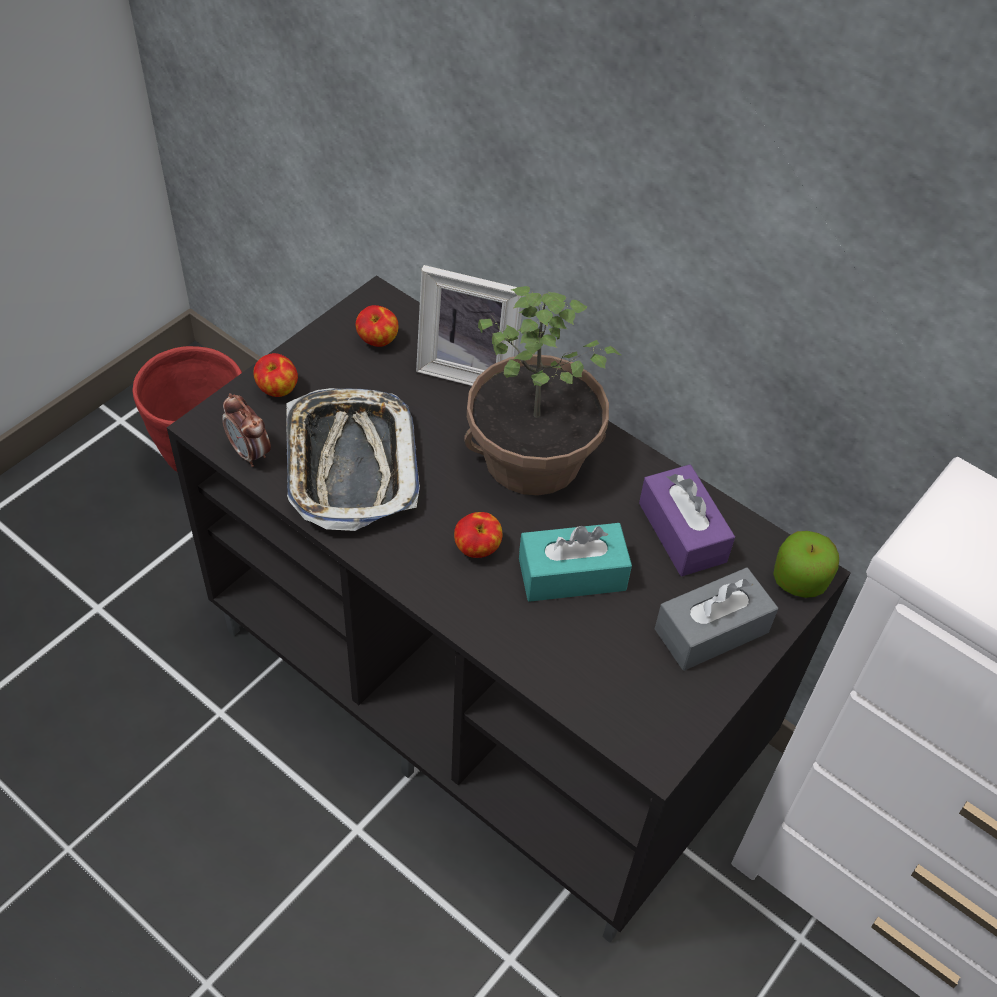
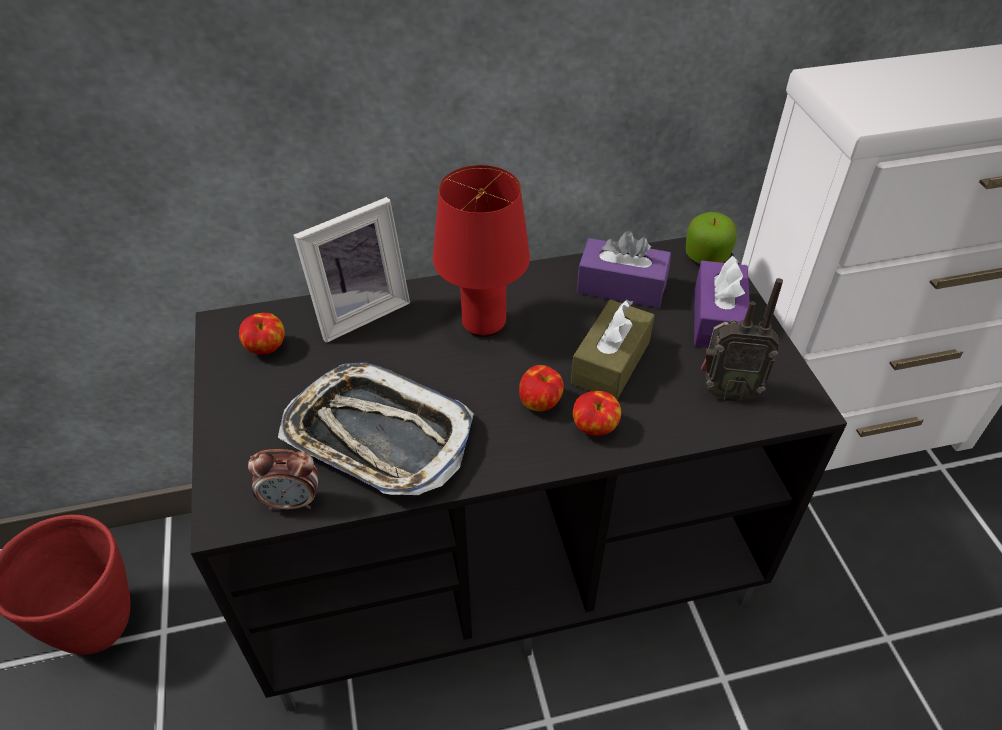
camera: 50 degrees left, 5 degrees down
apple [253,353,298,397] -> apple moved to [573,391,621,436]
potted plant [464,286,621,496] -> red table lamp [433,165,530,337]
turquoise tissue box [519,523,632,602] -> brown tissue box [571,299,655,399]
grey tissue box [655,567,778,671] -> purple tissue box [694,256,750,348]
none -> radio [701,278,783,402]

